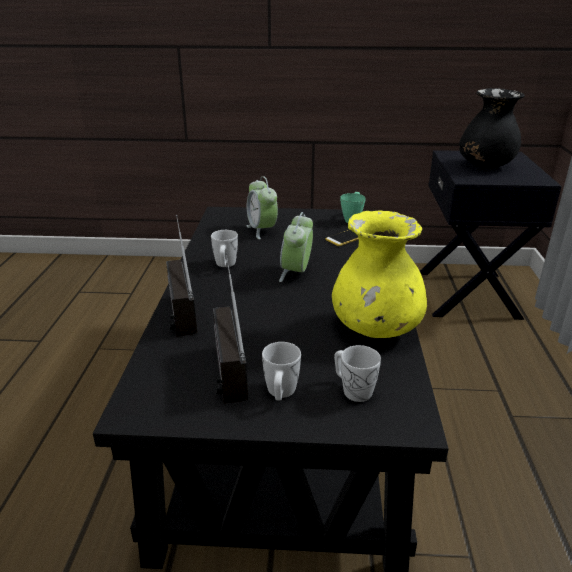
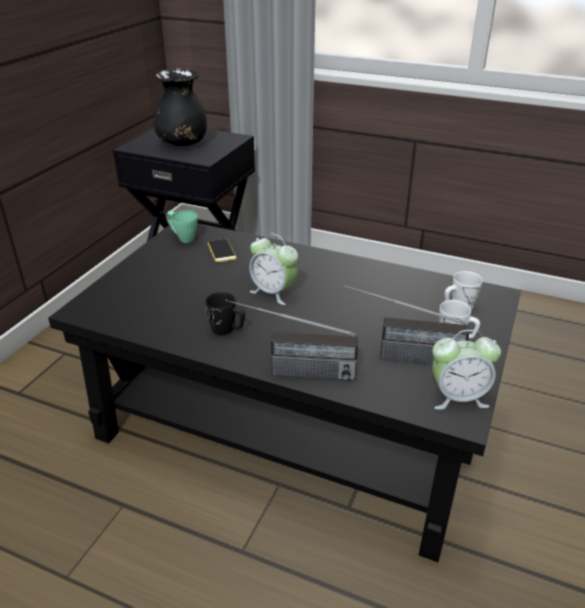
camera: 70 degrees left, 5 degrees up
white mug [211,230,238,267] -> black mug [205,292,245,335]
alarm clock [246,176,278,239] -> alarm clock moved to [432,330,501,409]
yellow vase [332,211,427,338] -> none

